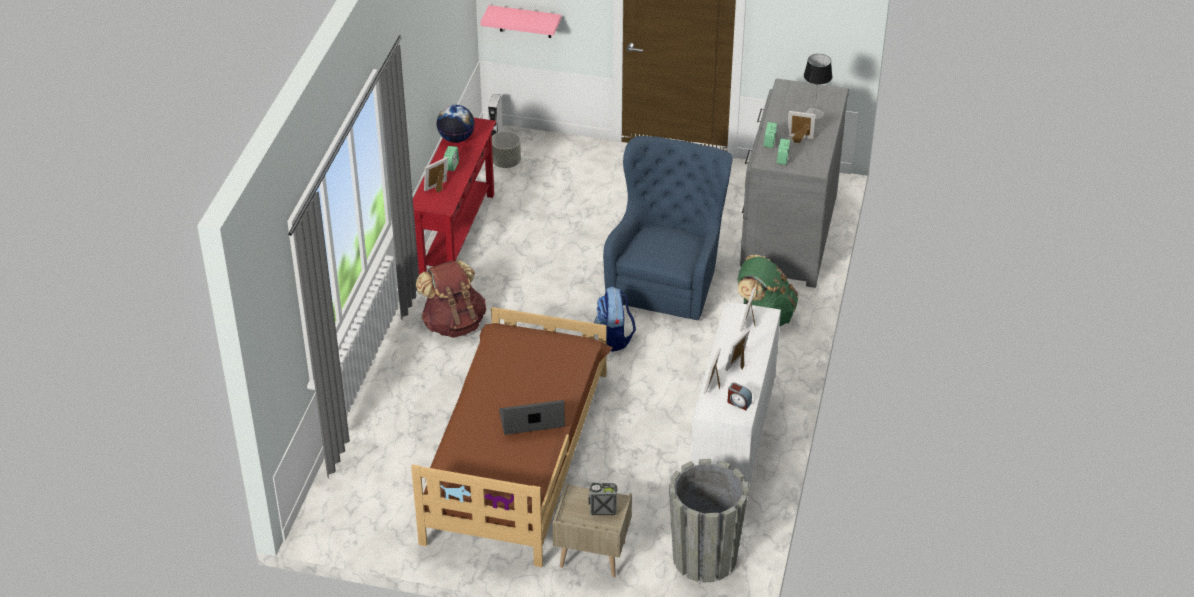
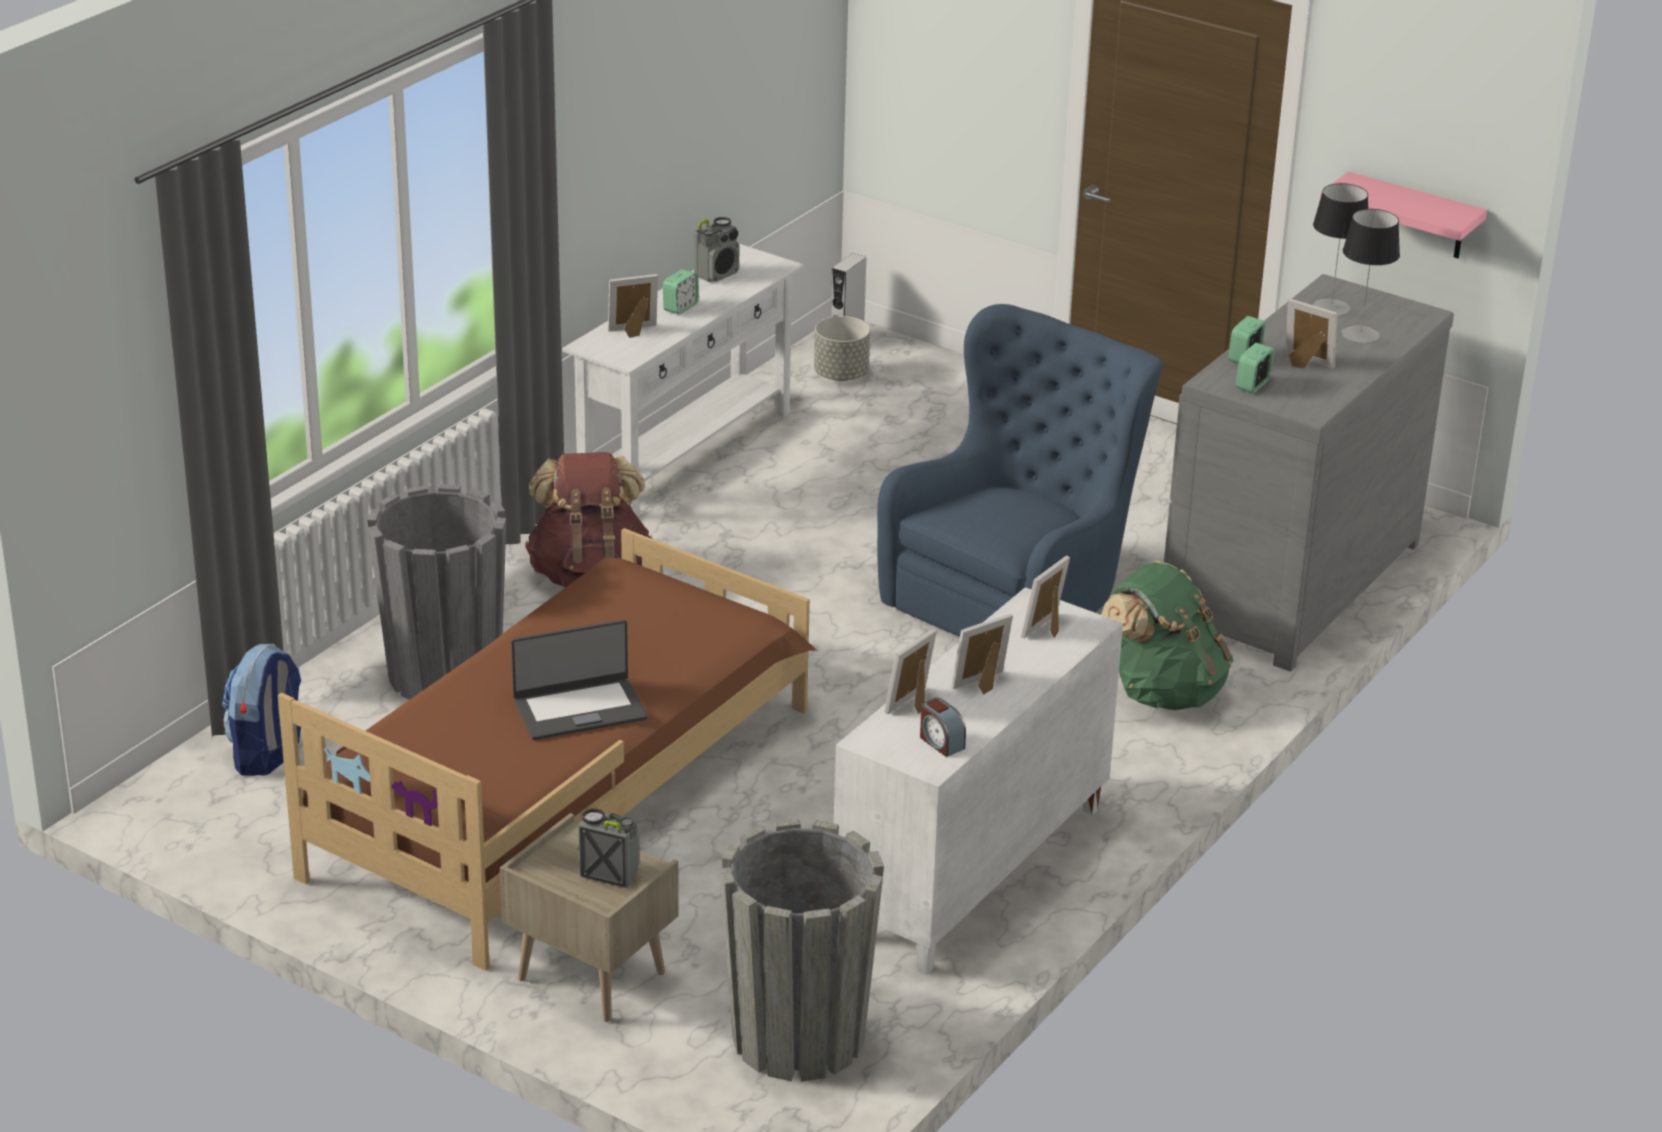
camera: 20 degrees right, 10 degrees down
red console table [413,118,496,275] -> white console table [562,244,804,517]
globe [436,105,475,143] -> radio [694,217,739,282]
pink shelf [481,5,561,38] -> pink shelf moved to [1320,172,1487,258]
laptop [499,400,565,435] -> laptop turned 150 degrees clockwise [511,620,648,740]
backpack [594,287,636,352] -> backpack moved to [222,643,301,776]
none -> grey planter [367,484,506,700]
none -> table lamp [1313,183,1368,316]

